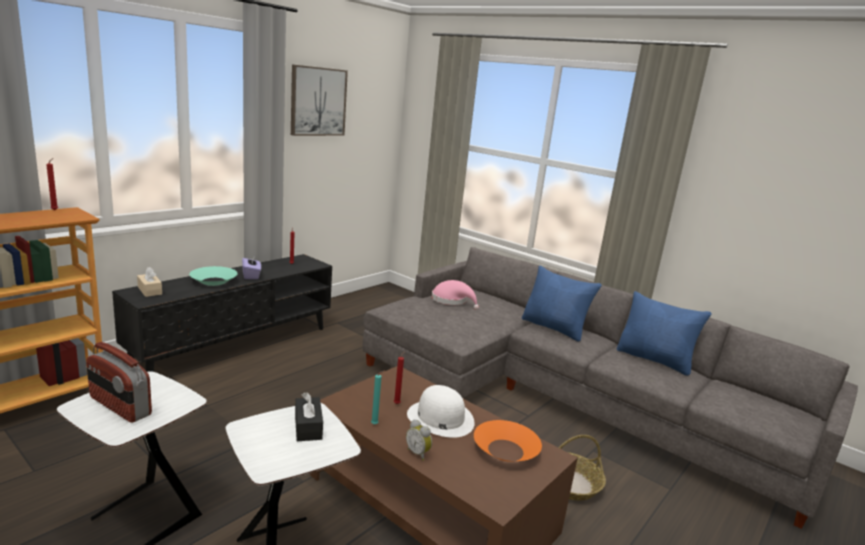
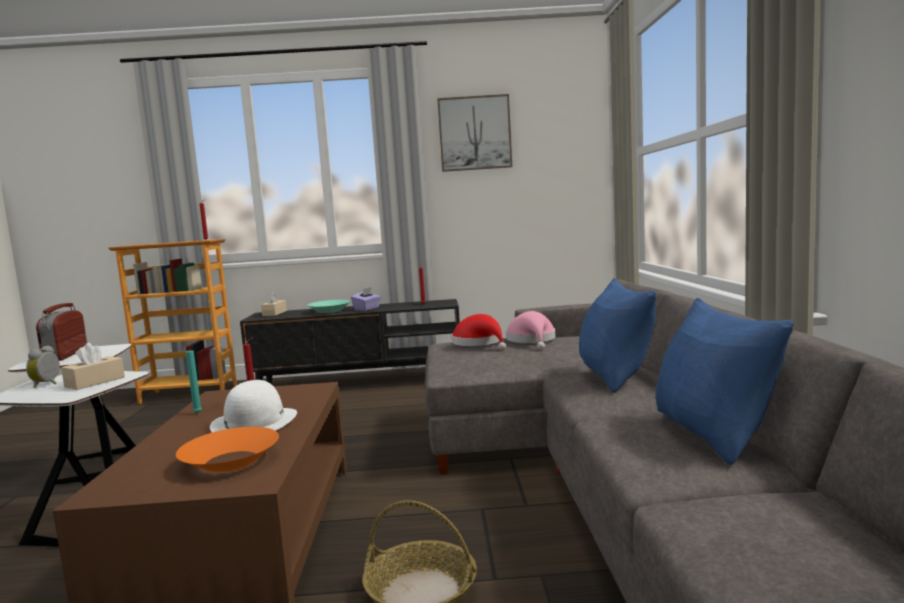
camera: 50 degrees right, 10 degrees down
black tissue box [295,392,323,441] -> beige tissue box [61,343,125,390]
alarm clock [406,419,432,461] -> alarm clock moved to [26,345,60,388]
none -> red hat [452,314,506,350]

